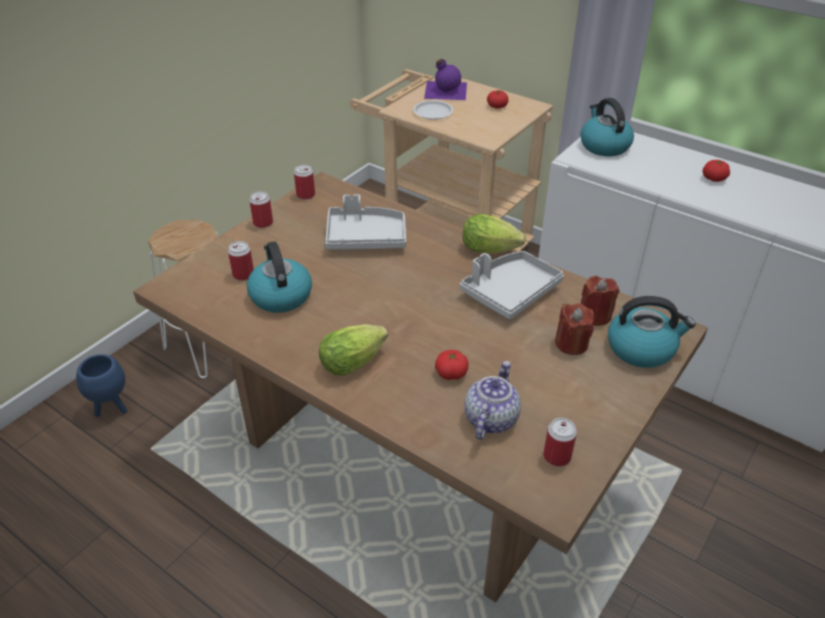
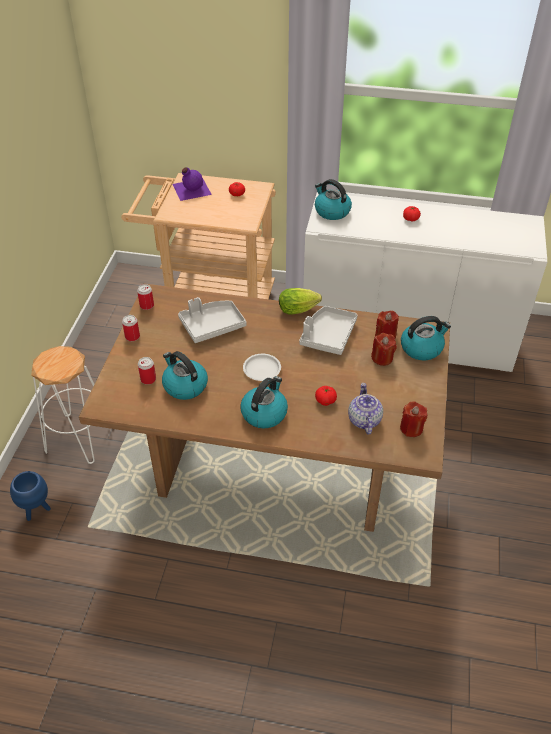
camera: 25 degrees left, 5 degrees up
lettuce [319,324,388,376] -> kettle [240,376,288,428]
white plate [413,100,453,120] -> white plate moved to [243,354,281,381]
can [544,418,577,466] -> red candle [400,401,427,437]

